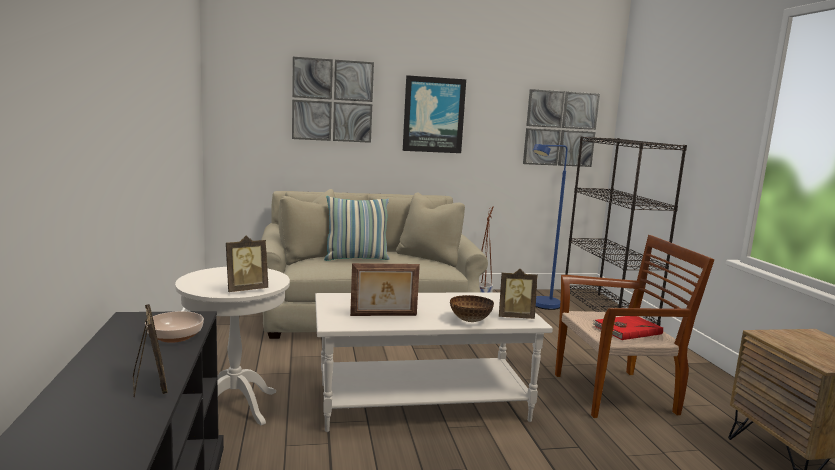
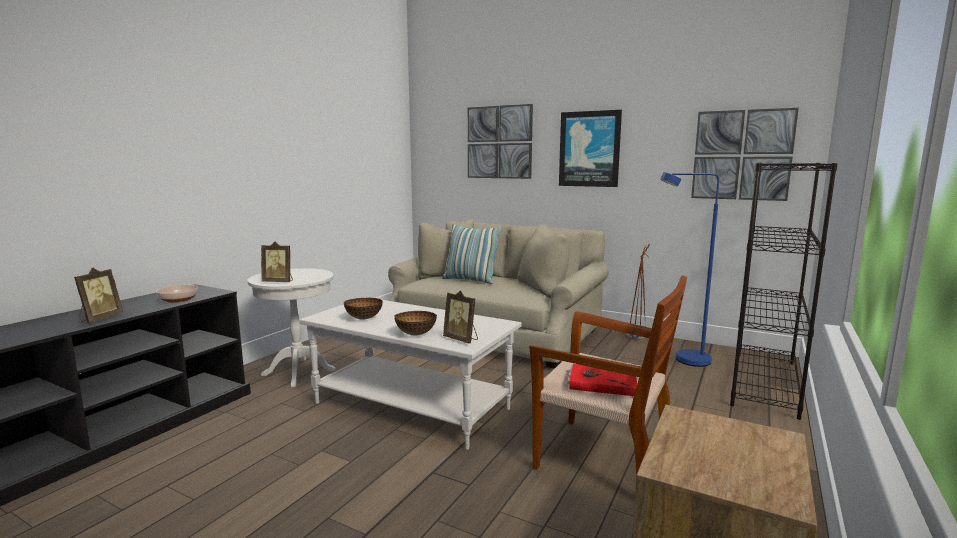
camera: 40 degrees right, 0 degrees up
picture frame [350,263,420,316] -> bowl [344,298,383,319]

